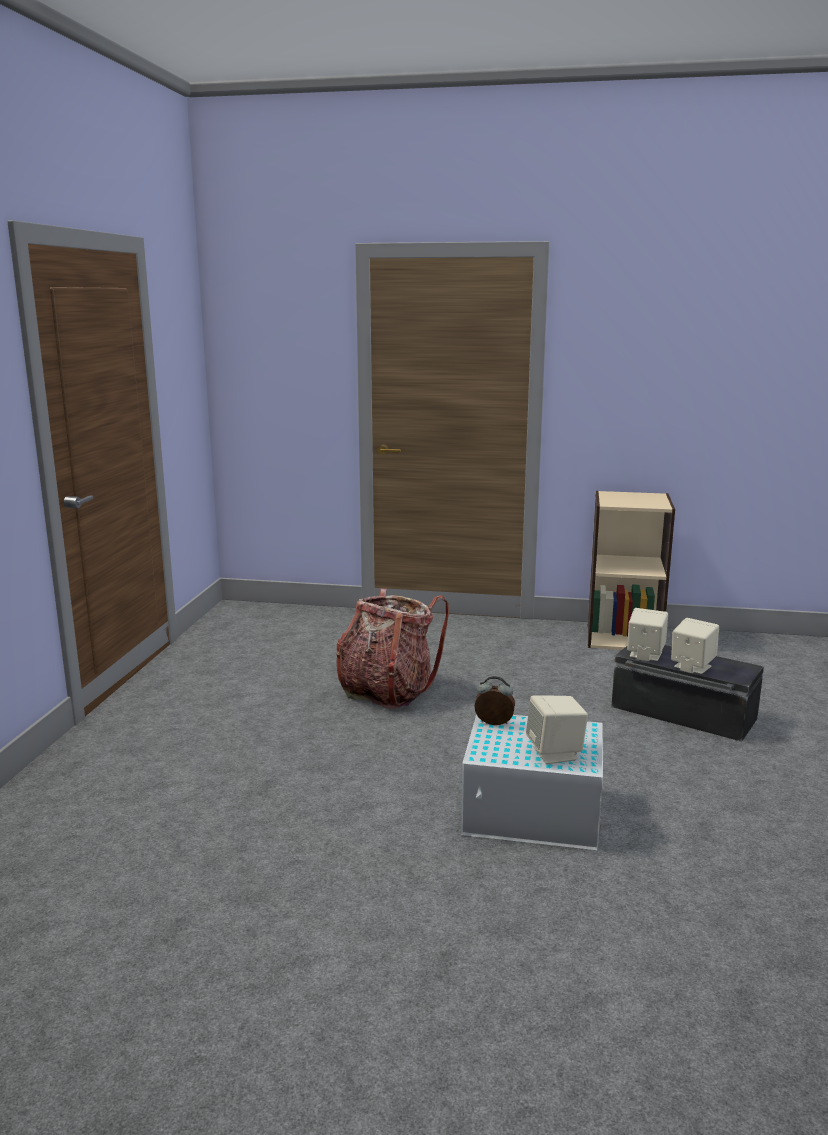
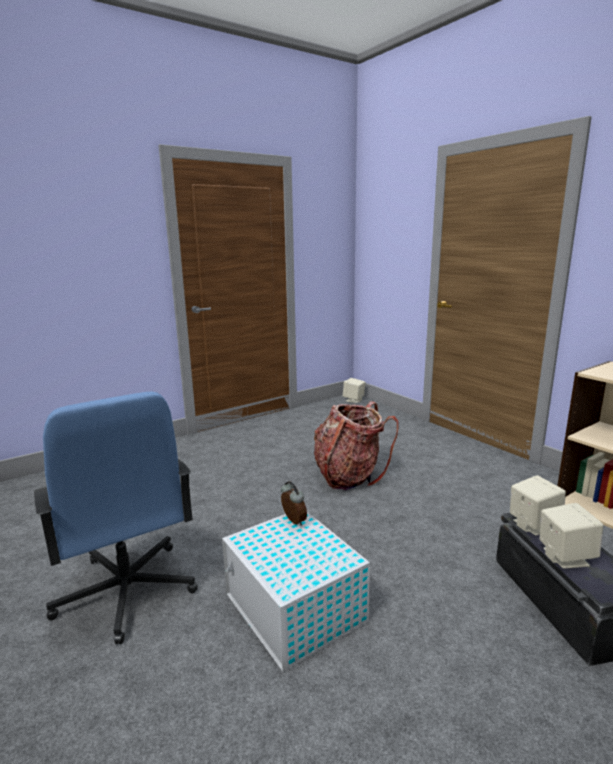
camera: 45 degrees right, 0 degrees up
beige speaker [526,695,588,764] -> beige speaker moved to [343,378,365,403]
none -> blue office chair [34,391,198,644]

